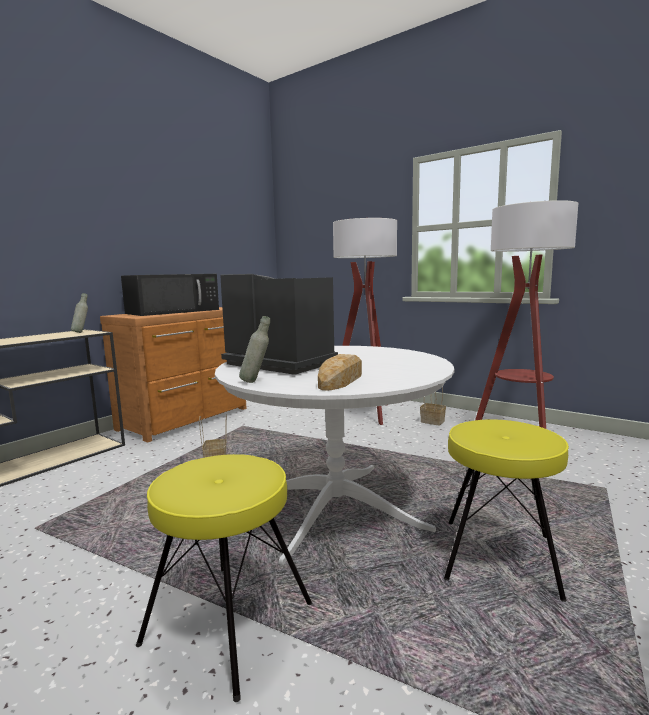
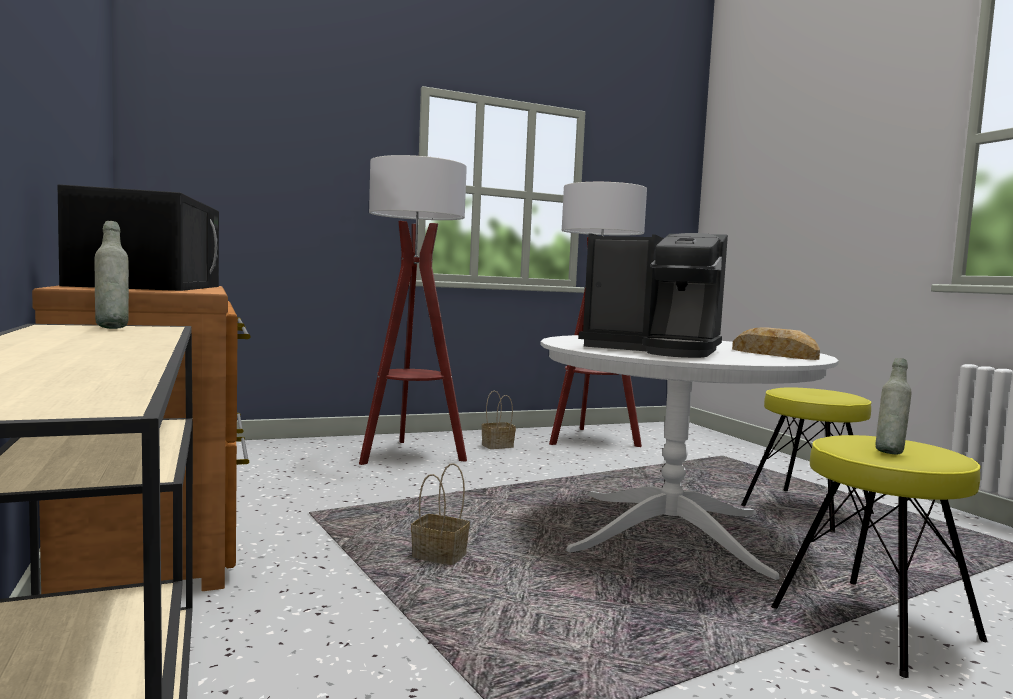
camera: 60 degrees left, 5 degrees down
coffee machine [220,274,338,375] -> coffee machine turned 135 degrees counterclockwise [579,233,728,358]
grey bottle [239,316,270,383] -> grey bottle moved to [876,358,912,454]

